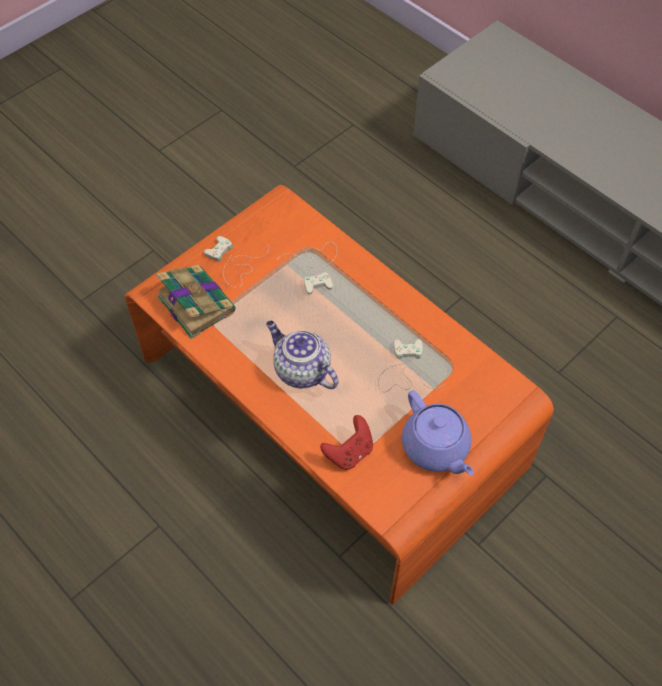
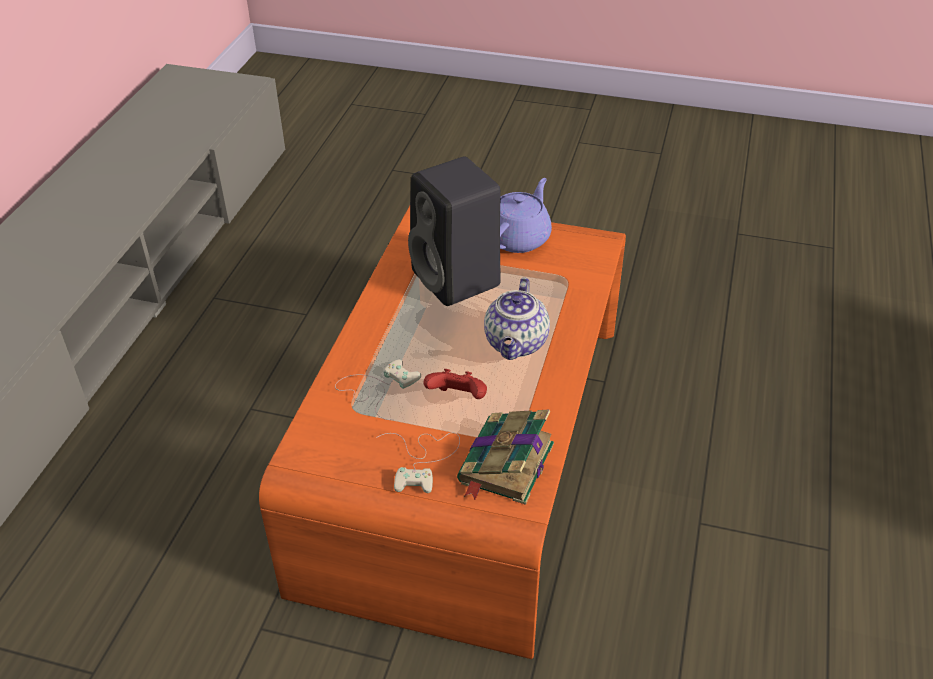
camera: 120 degrees left, 15 degrees down
red game controller [320,415,373,470] -> red game controller moved to [423,369,487,399]
white game controller [378,339,446,392] -> black speaker [408,157,501,306]

